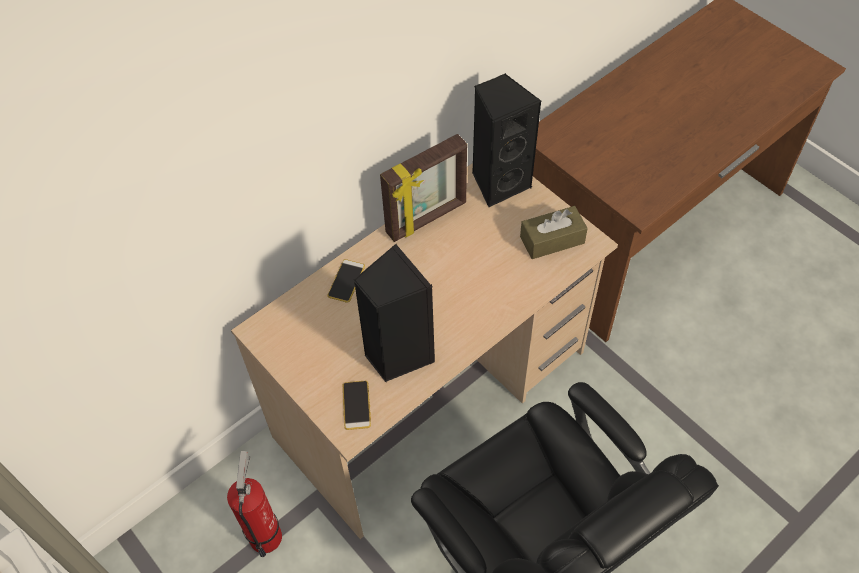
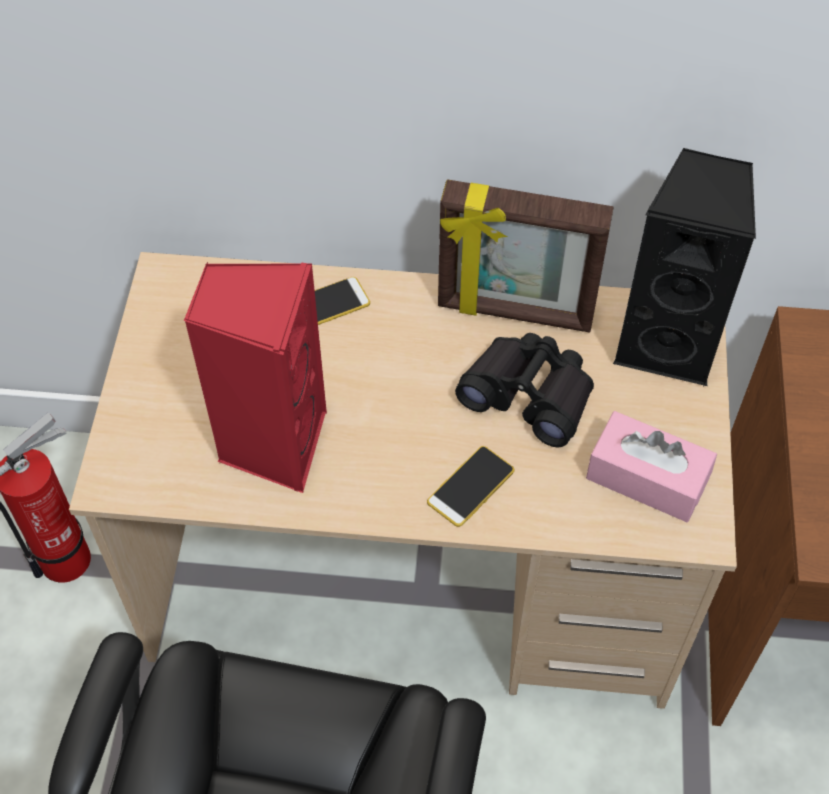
camera: 45 degrees right, 0 degrees up
phone [343,381,371,430] -> phone moved to [427,446,514,527]
black speaker [353,244,435,382] -> red speaker [184,262,327,493]
brown tissue box [520,206,588,259] -> pink tissue box [586,411,717,522]
none -> black binoculars [455,333,594,447]

